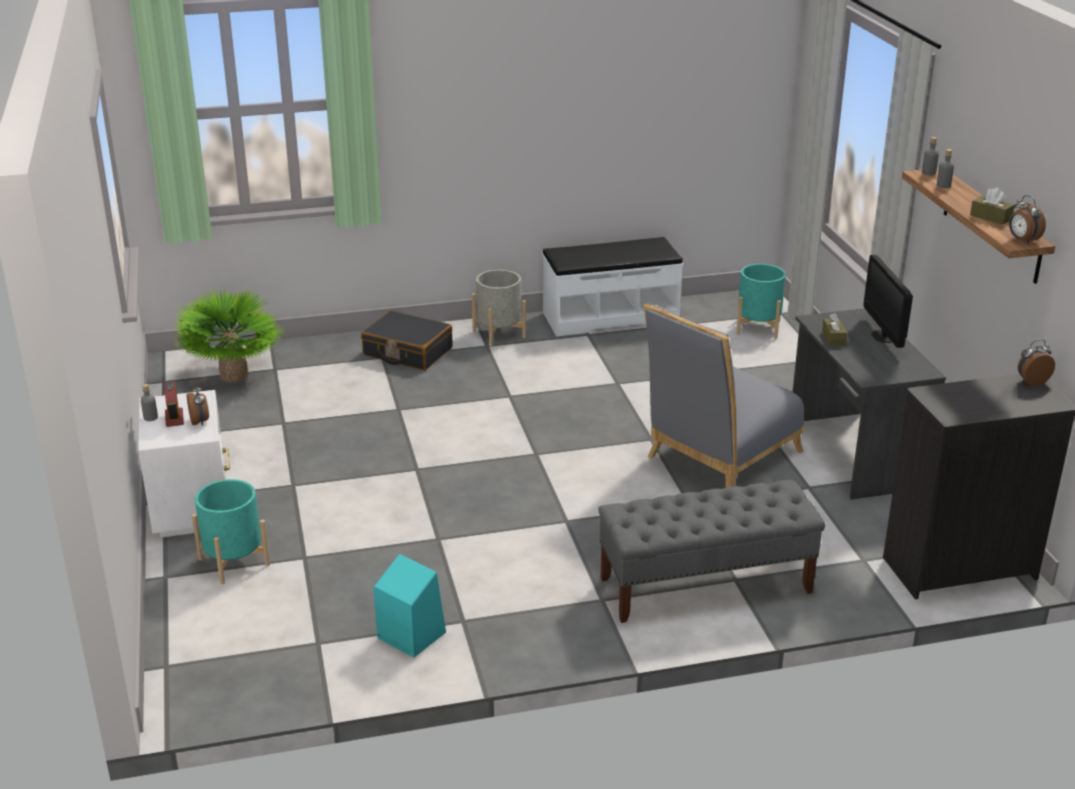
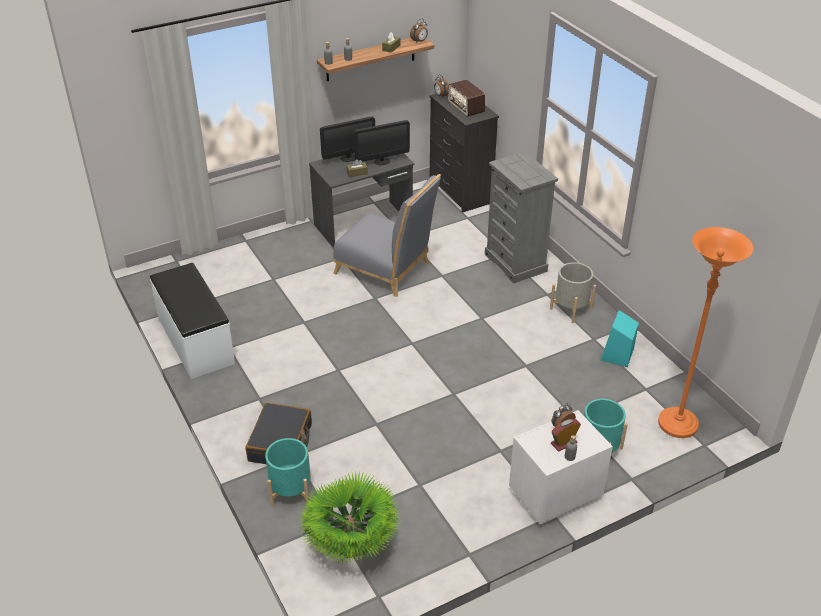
camera: 105 degrees left, 10 degrees up
grey planter [472,270,526,346] -> grey planter moved to [550,262,596,323]
grey bench [598,480,825,623] -> grey dresser [485,152,558,283]
turquoise planter [736,264,786,338] -> turquoise planter moved to [265,438,311,507]
none -> monitor [354,120,410,166]
none -> radio [448,80,485,117]
none -> orange floor lamp [658,227,754,438]

